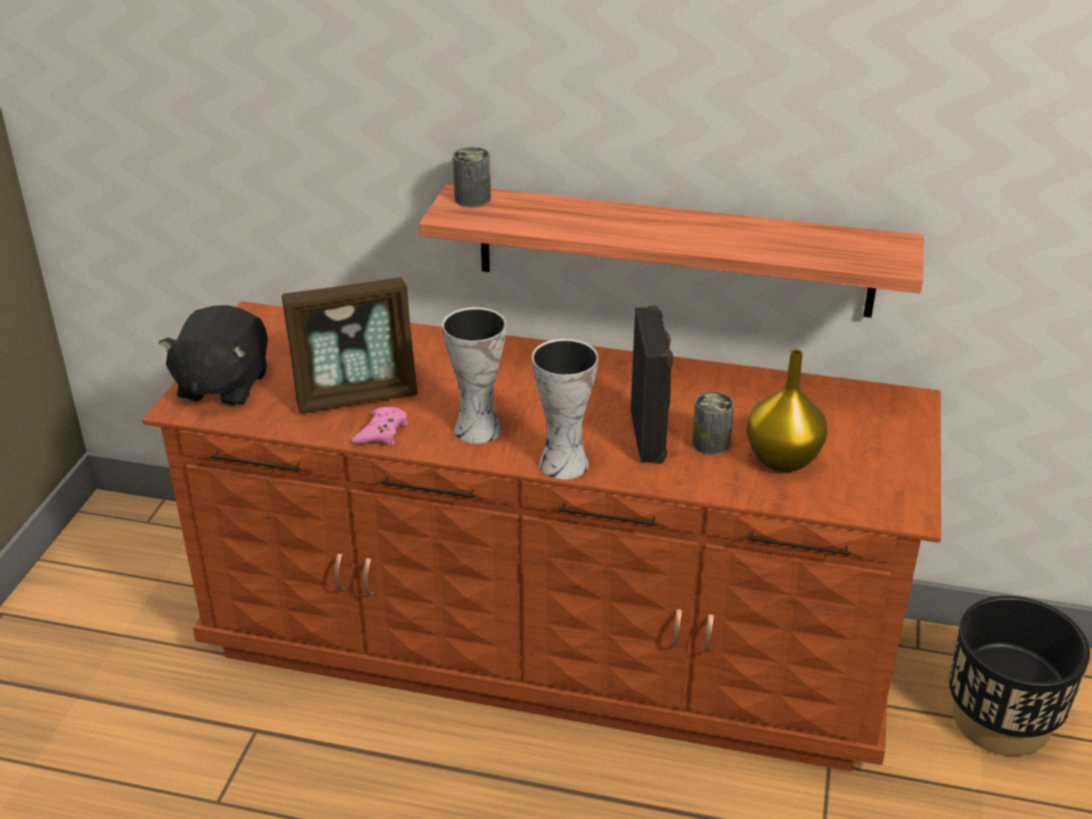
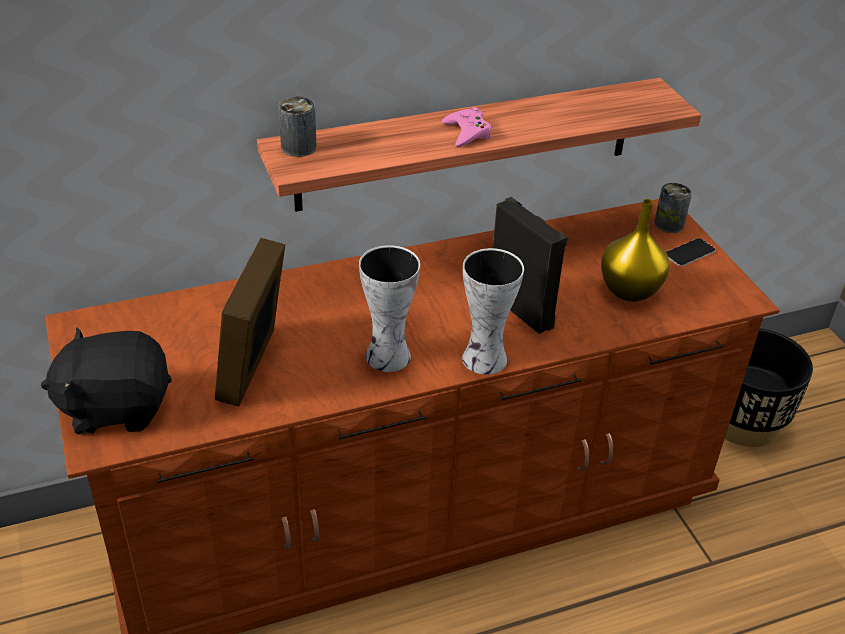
camera: 35 degrees left, 5 degrees up
black plush toy [158,305,268,407] -> black plush toy turned 105 degrees clockwise [41,328,172,435]
picture frame [282,277,418,414] -> picture frame turned 150 degrees clockwise [215,238,285,406]
pink game controller [351,407,407,445] -> pink game controller moved to [442,107,491,147]
can [692,392,734,455] -> can moved to [654,183,692,233]
none -> phone [666,238,716,267]

